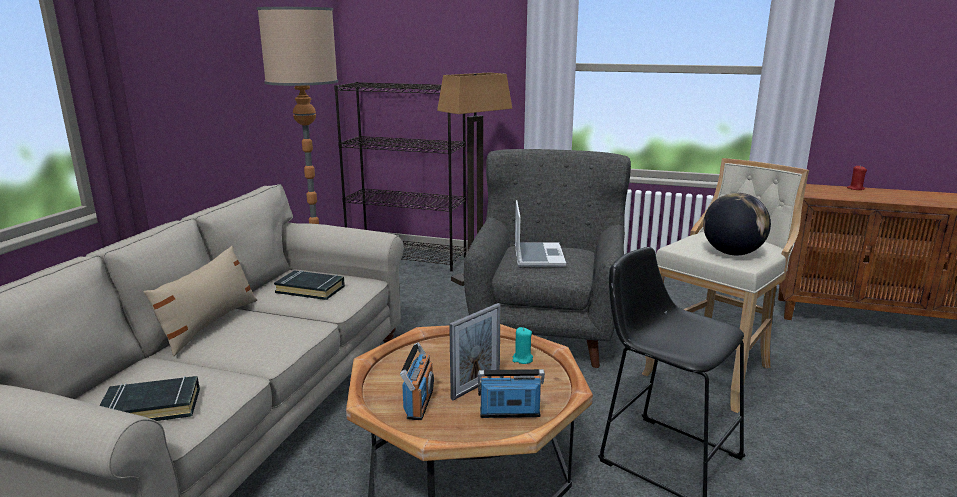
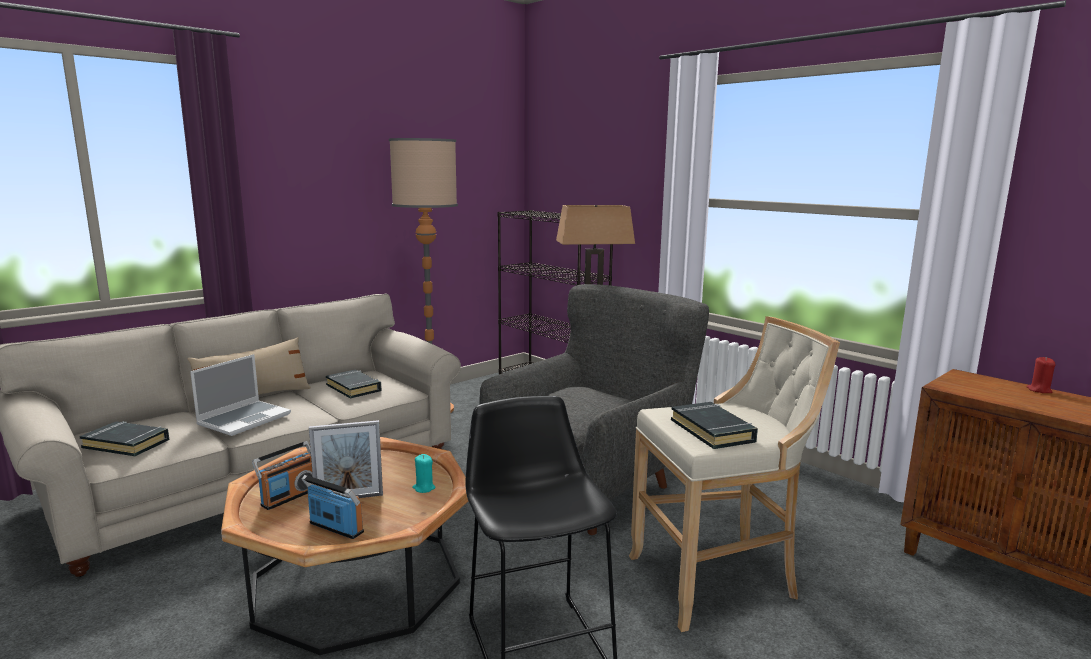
camera: 30 degrees right, 5 degrees down
laptop [515,200,566,267] -> laptop moved to [190,354,291,436]
globe [703,193,771,255] -> black book [671,402,758,449]

